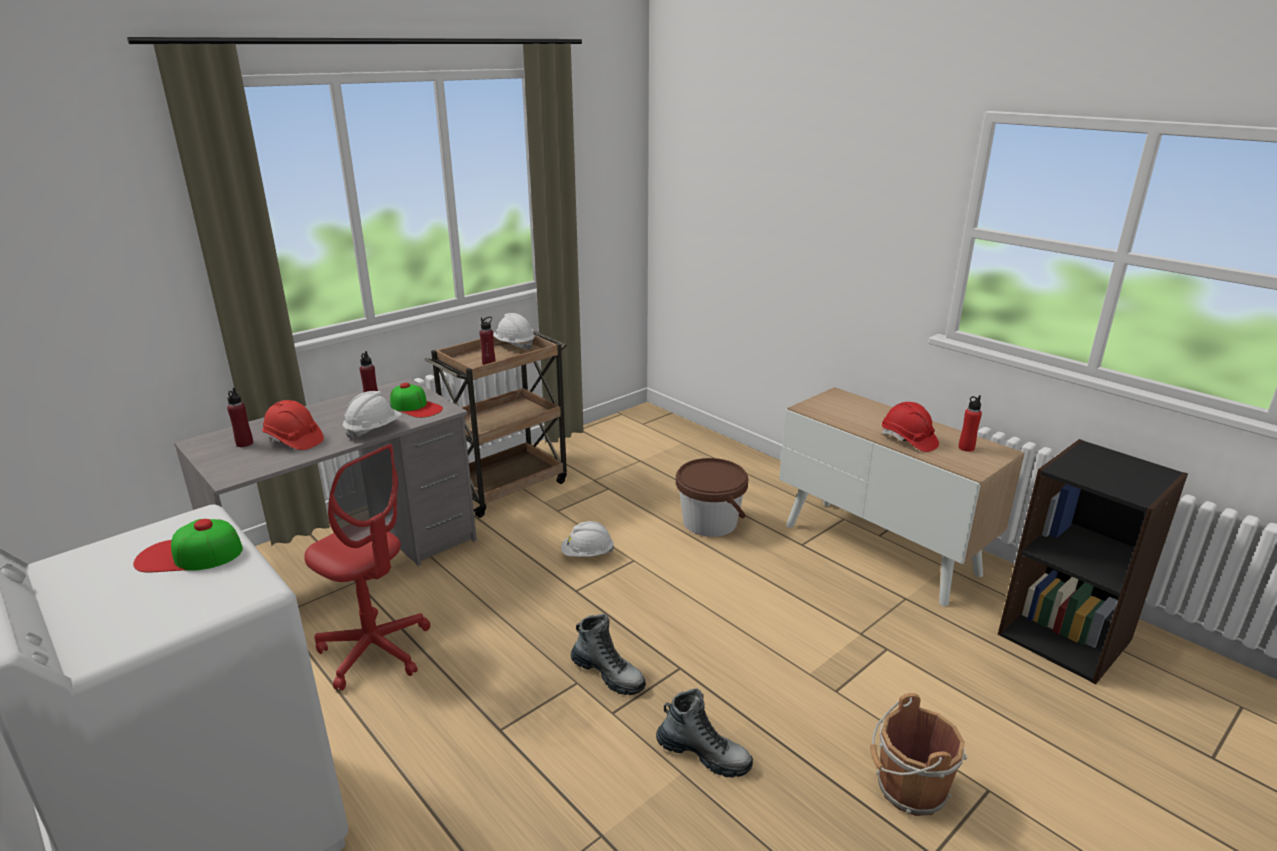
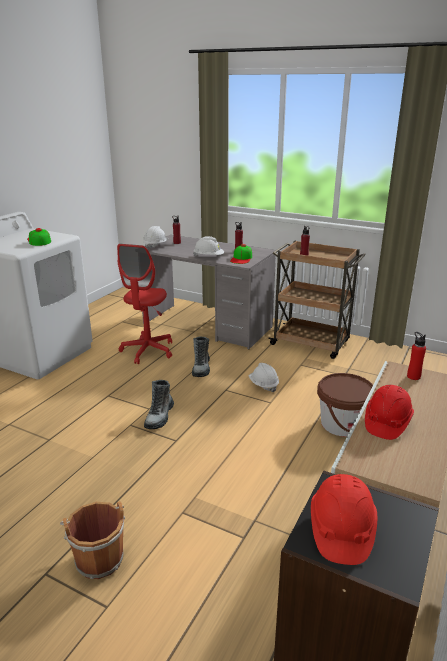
camera: 70 degrees right, 0 degrees up
red hard hat [262,400,324,450] -> red hard hat moved to [311,474,377,565]
white hard hat [493,313,535,350] -> white hard hat moved to [143,226,169,250]
boot [656,688,753,777] -> boot moved to [192,337,210,377]
red bottle [958,395,982,452] -> red bottle moved to [407,332,426,380]

